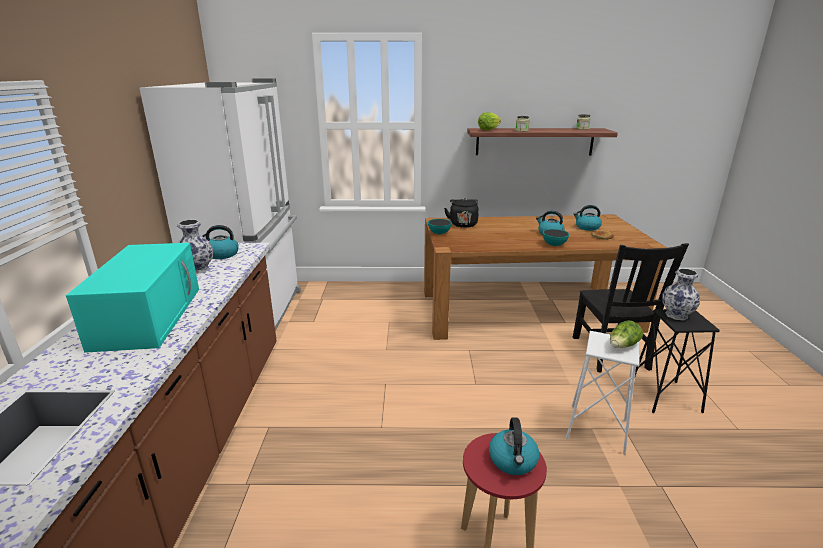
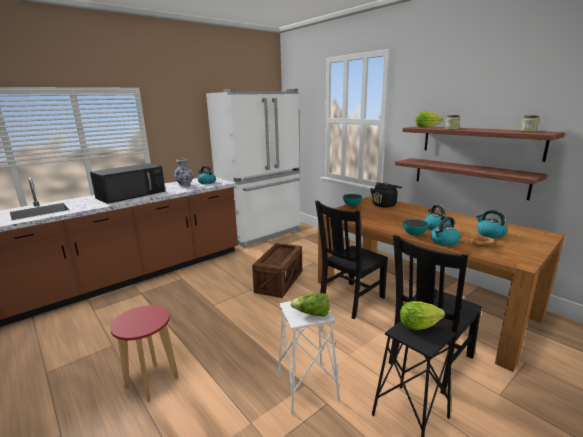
camera: 50 degrees right, 5 degrees down
turquoise microwave [66,243,199,353] -> black microwave [90,163,166,204]
kettle [489,417,539,475] -> kettle moved to [431,217,461,246]
vase [662,268,700,321] -> lettuce [400,301,445,330]
none -> crate [252,243,302,298]
none -> black chair [315,200,388,319]
none -> shelf [395,158,548,200]

